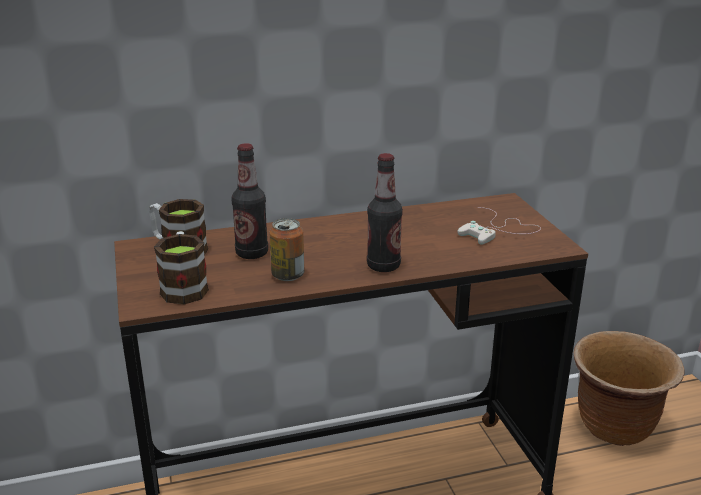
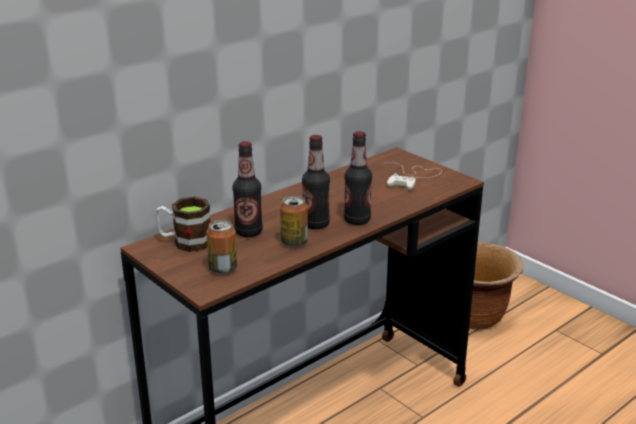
camera: 25 degrees left, 0 degrees up
mug [154,231,209,304] -> can [206,220,237,274]
none -> bottle [302,135,330,229]

